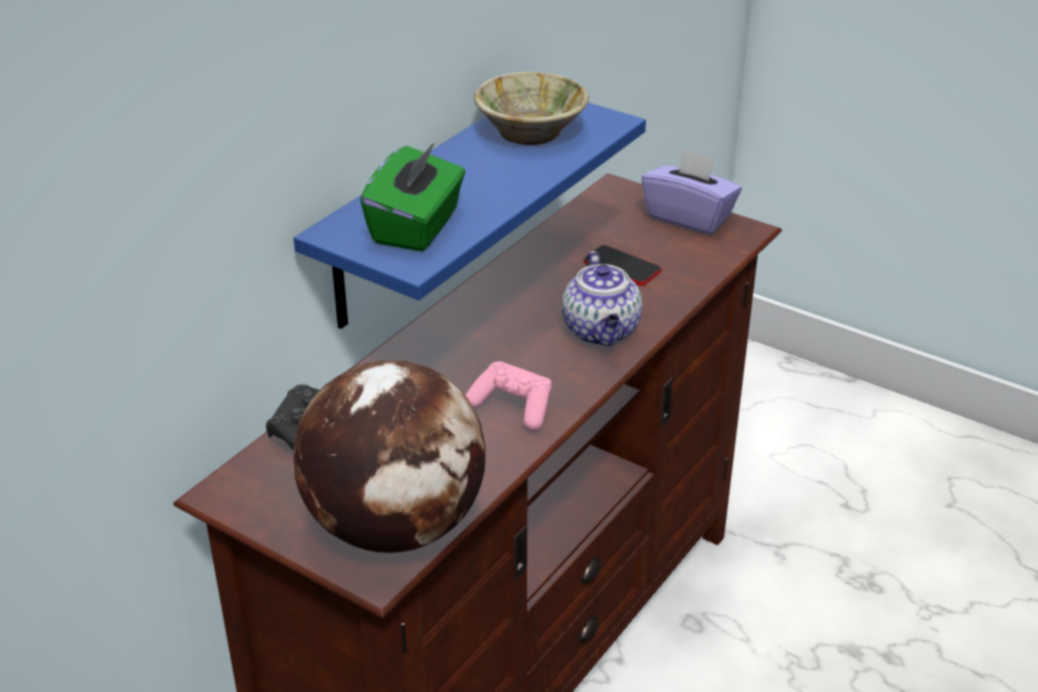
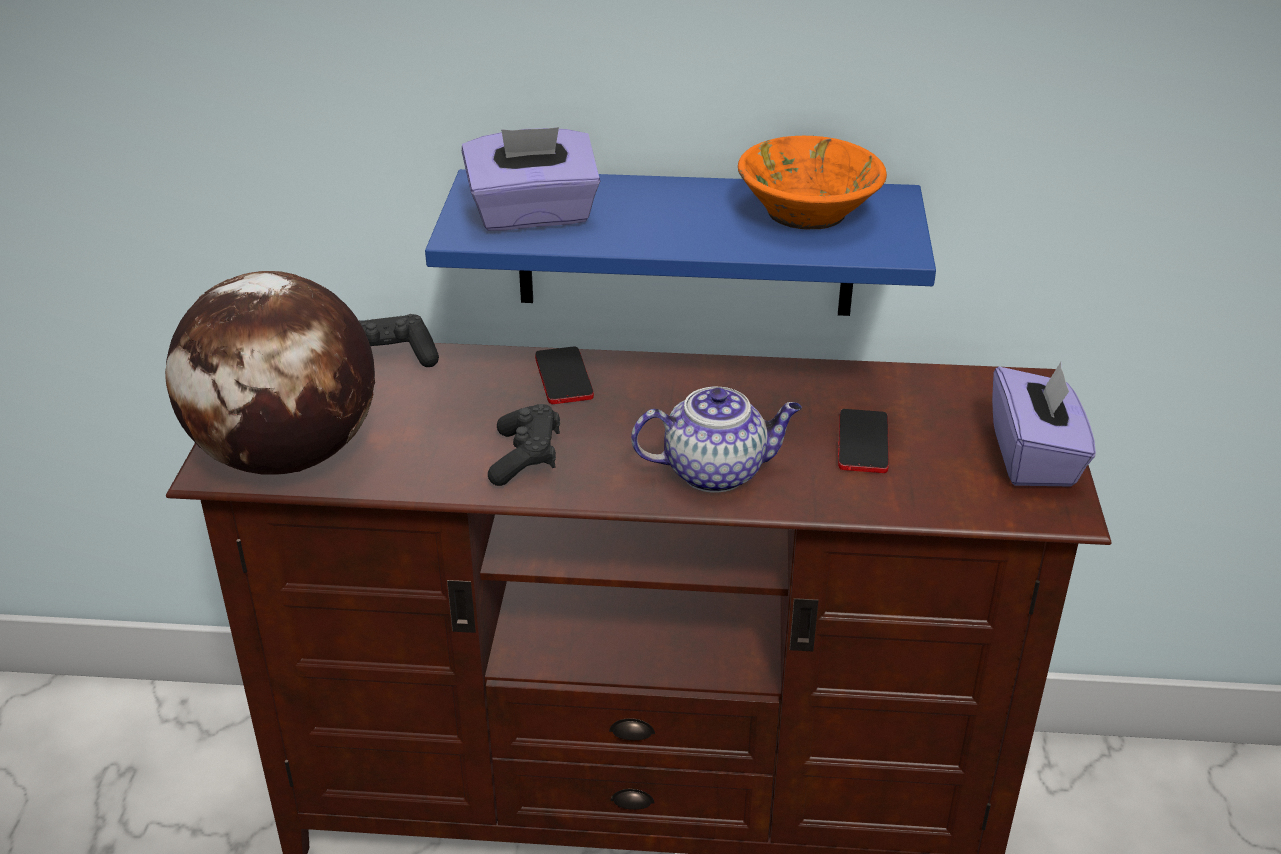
camera: 60 degrees right, 0 degrees up
green tissue box [360,142,465,251] -> purple tissue box [462,127,600,231]
pink game controller [465,361,552,431] -> black game controller [488,404,560,486]
beige bowl [474,72,589,145] -> orange bowl [738,136,887,230]
teapot [562,251,642,346] -> teapot turned 150 degrees counterclockwise [631,387,802,493]
none -> phone [535,346,594,404]

